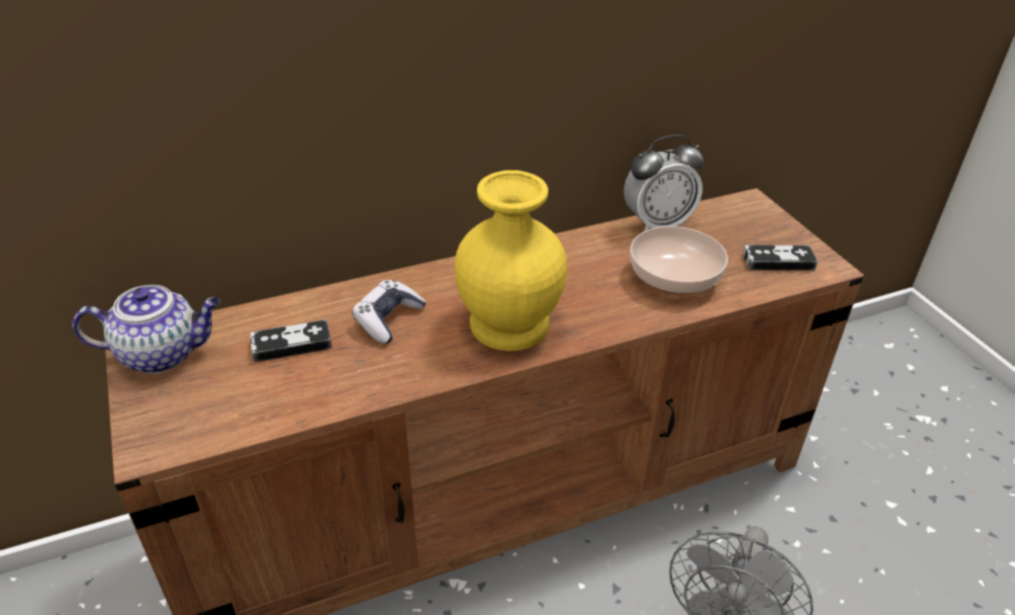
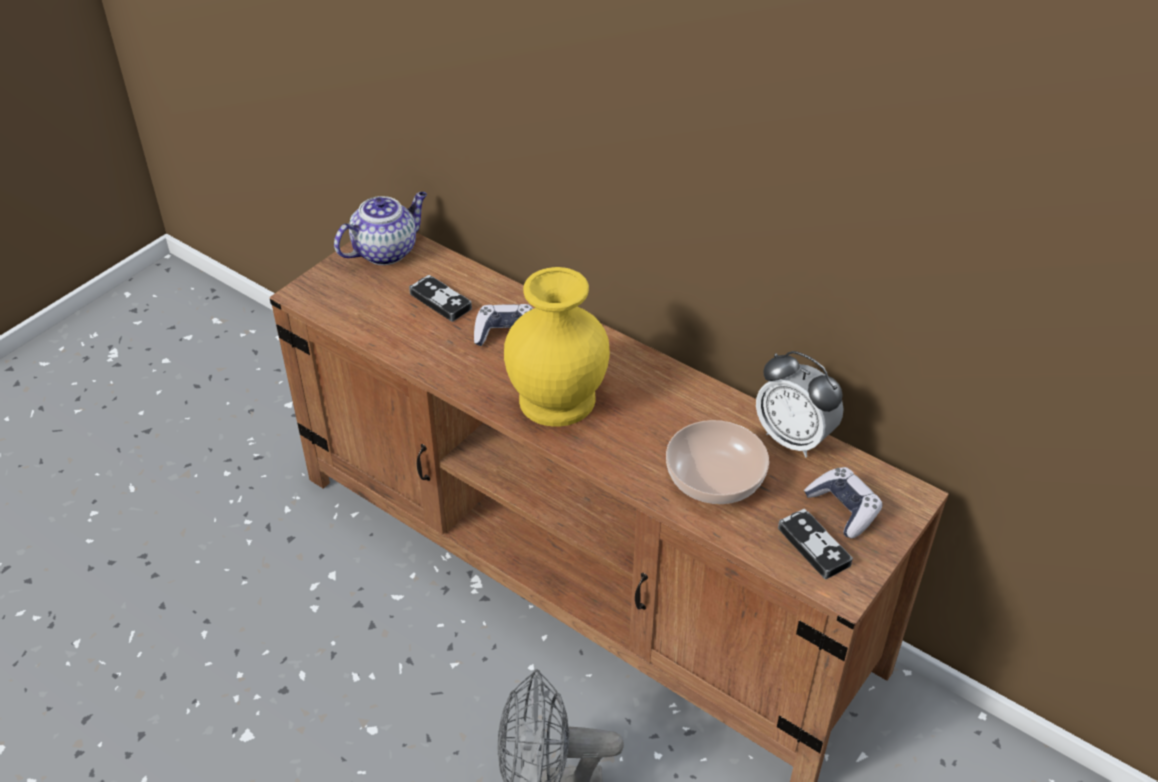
camera: 60 degrees right, 5 degrees up
teapot [72,285,220,373] -> teapot turned 90 degrees counterclockwise [334,192,427,265]
none -> game controller [804,467,883,539]

